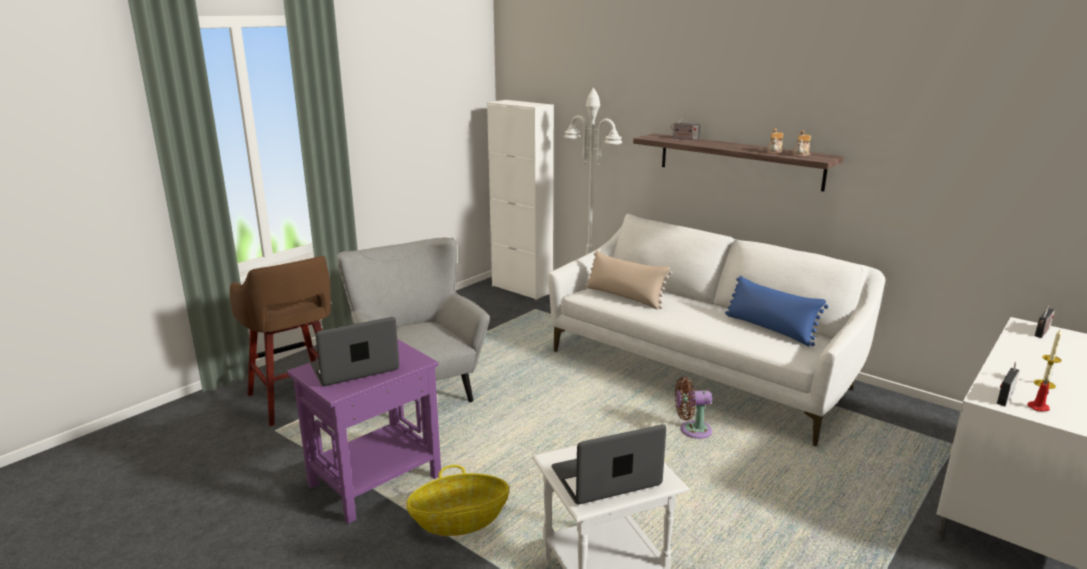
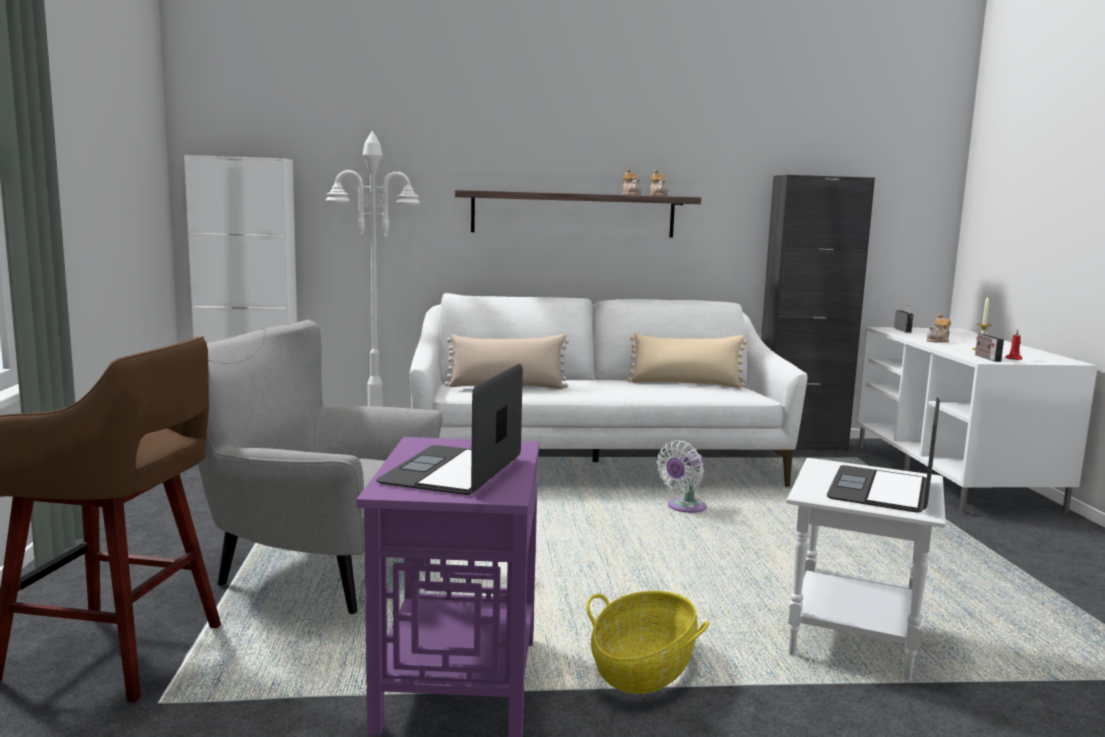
camera: 45 degrees left, 10 degrees down
radio [671,115,700,140] -> none
brown fan [675,377,712,439] -> white fan [657,440,707,513]
blue pillow [725,276,829,346] -> beige pillow [627,333,747,388]
none -> black cabinet [761,175,875,451]
none -> teapot [927,313,951,343]

